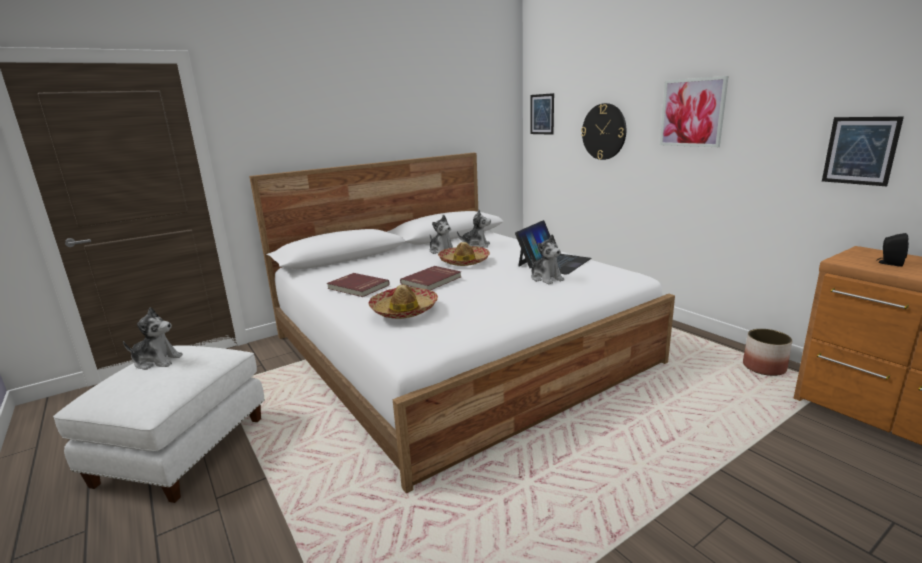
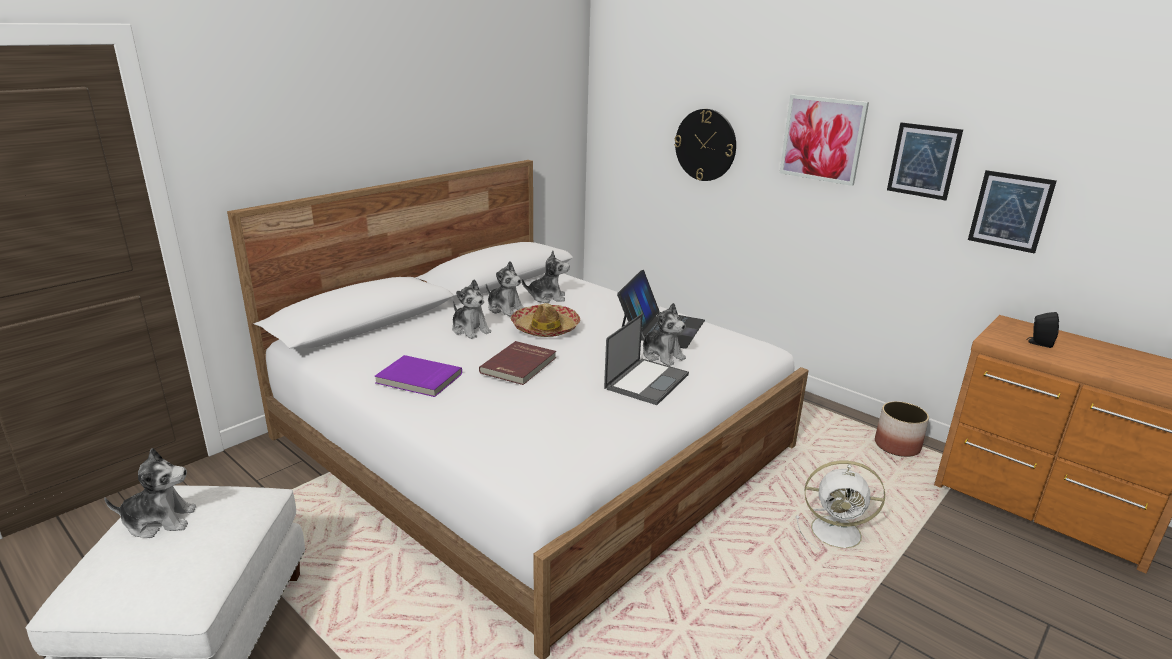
camera: 15 degrees left, 5 degrees up
red book [327,273,390,297] -> purple book [375,355,462,397]
hat [369,285,438,319] -> none
picture [530,93,554,135] -> picture moved to [887,123,963,201]
none -> plush toy [452,280,491,339]
none -> laptop [604,313,689,405]
none -> white fan [796,460,885,550]

